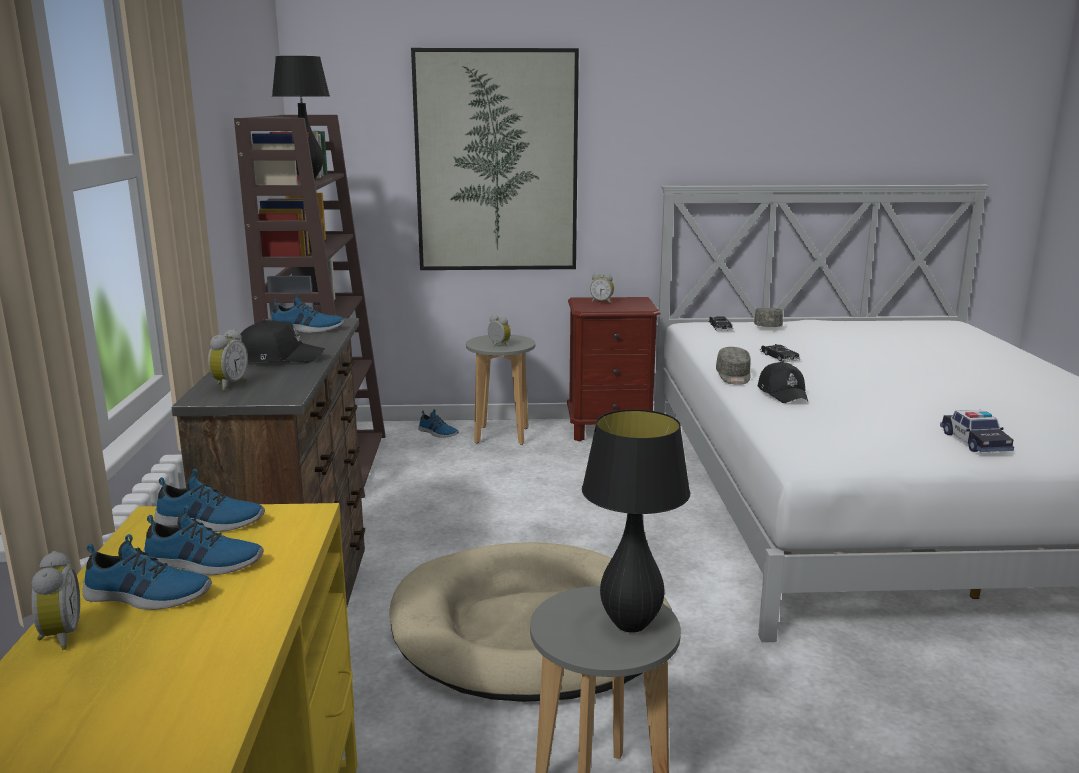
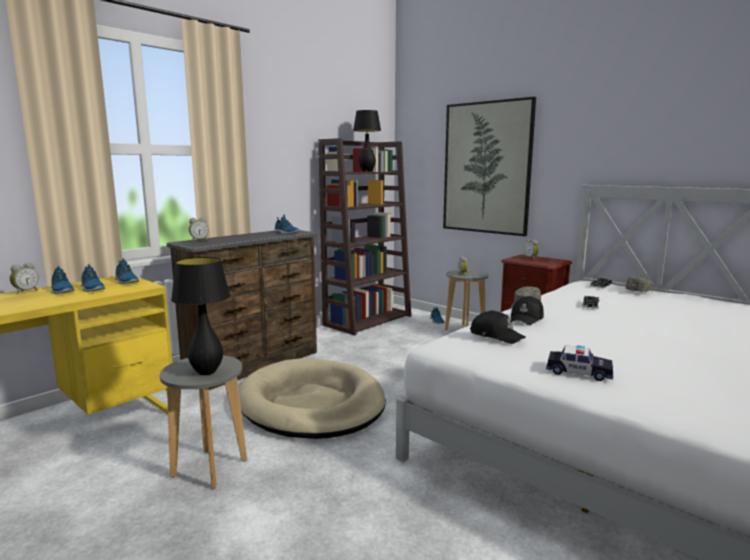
camera: 45 degrees right, 5 degrees down
black cap [241,320,325,363] -> black cap moved to [470,310,526,344]
toy car [940,410,1014,452] -> toy car turned 105 degrees counterclockwise [546,345,613,381]

